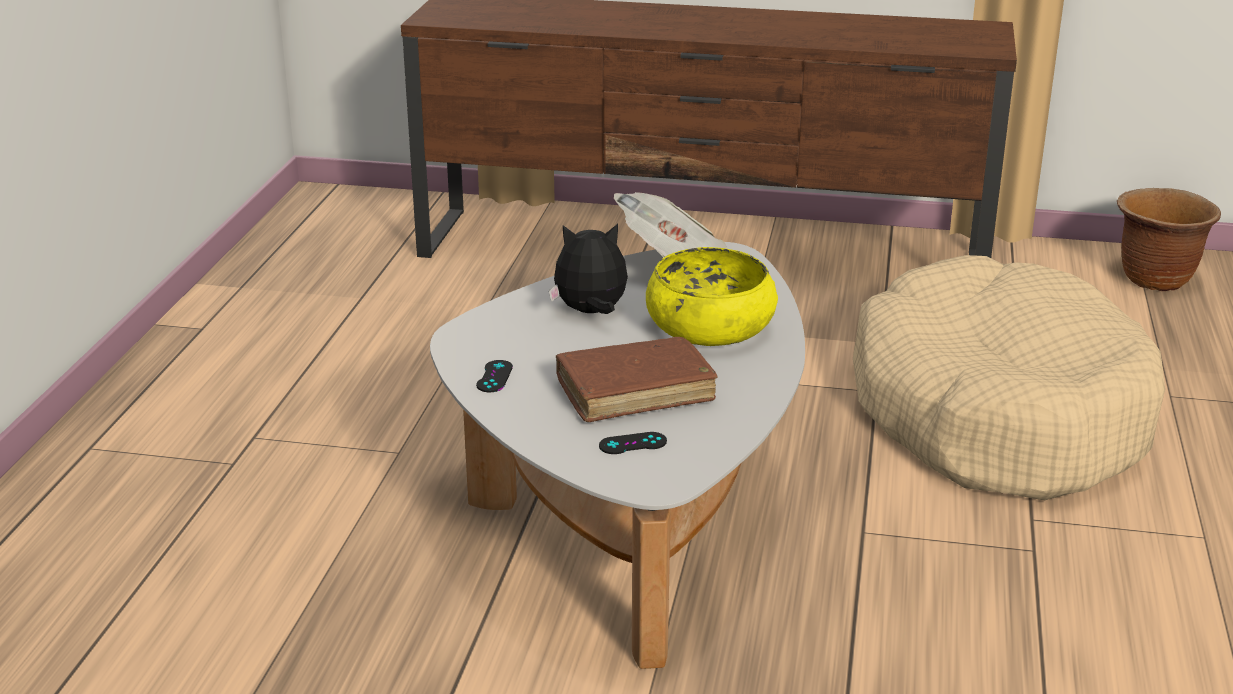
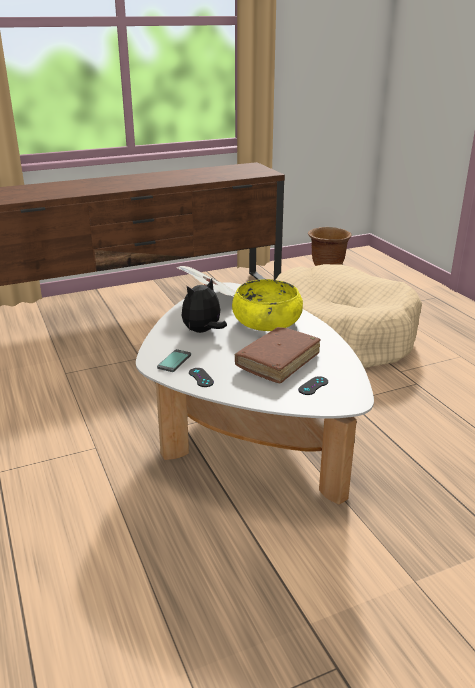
camera: 35 degrees left, 0 degrees up
none -> phone [157,349,191,372]

